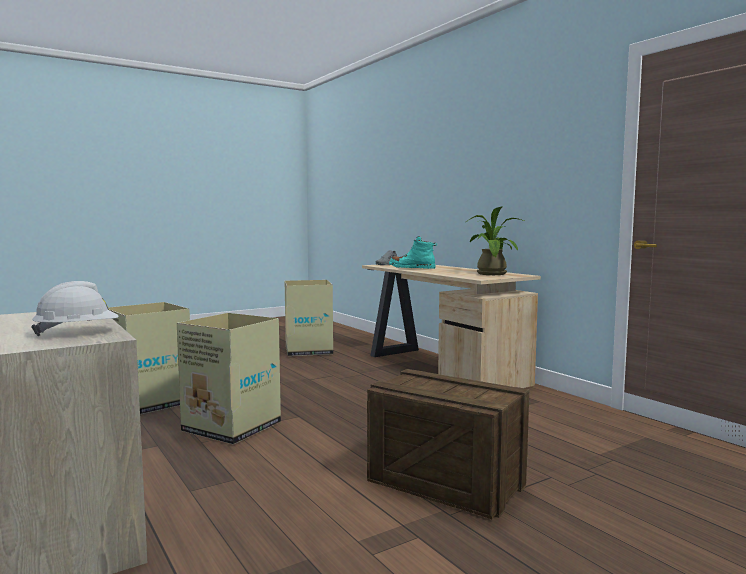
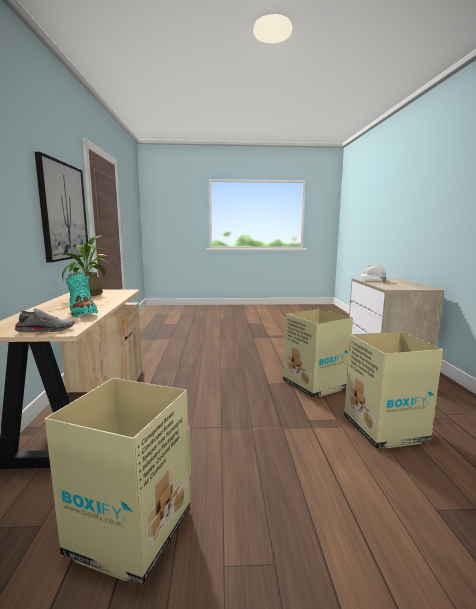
camera: 150 degrees left, 5 degrees up
crate [367,369,530,519] -> none
none -> picture [35,152,88,262]

